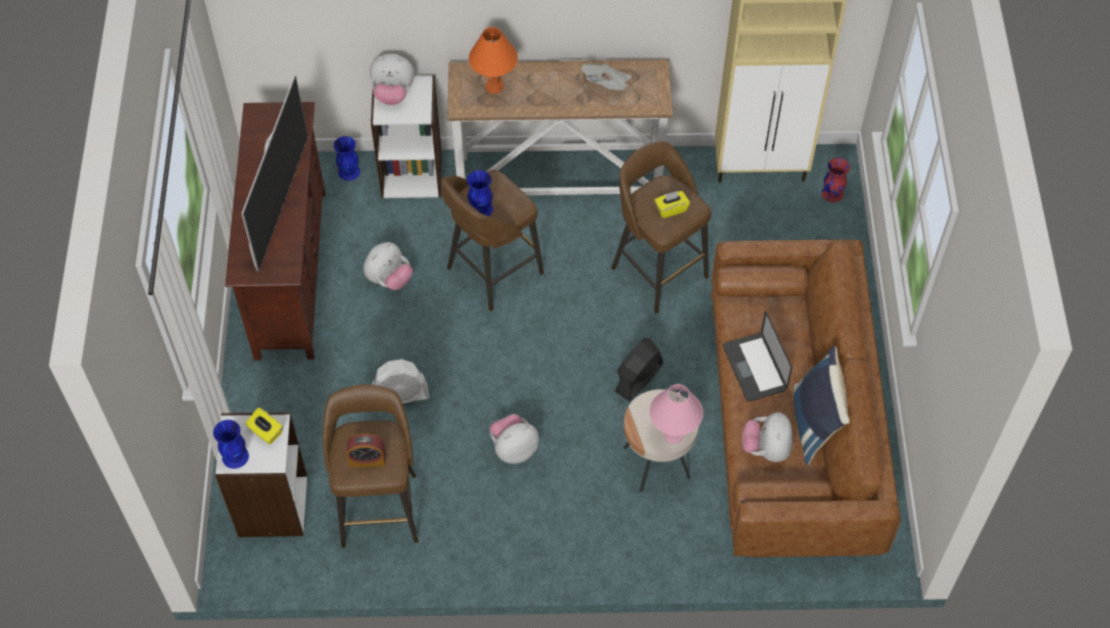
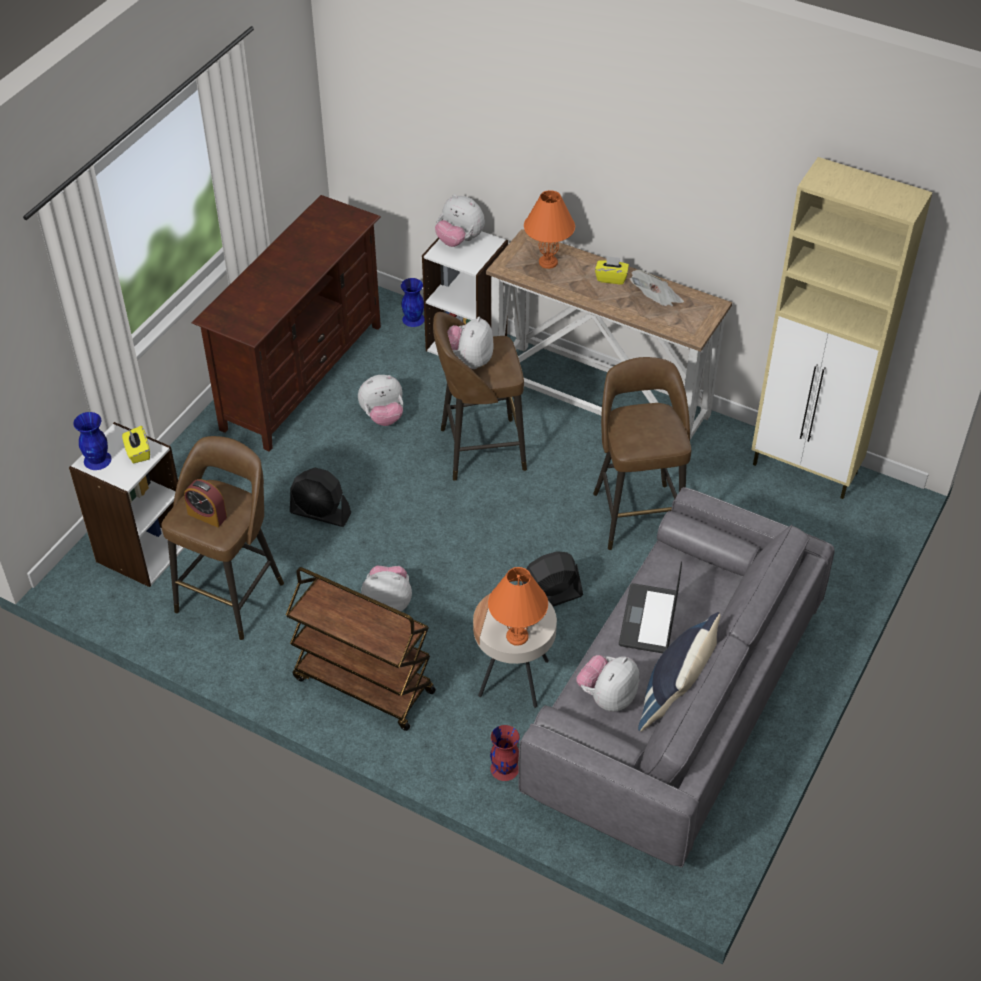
camera: 30 degrees right, 10 degrees down
television [241,76,308,272] -> none
white fan [372,359,430,404] -> black fan [290,468,351,527]
blue vase [467,170,493,216] -> plush toy [447,317,494,369]
pink table lamp [650,384,703,444] -> orange table lamp [488,567,548,646]
yellow tissue box [654,191,690,218] -> yellow tissue box moved to [595,256,629,284]
brown sofa [711,240,901,557] -> grey sofa [518,487,834,868]
red vase [822,158,850,202] -> red vase moved to [490,725,520,781]
none -> brown cart [286,567,436,731]

